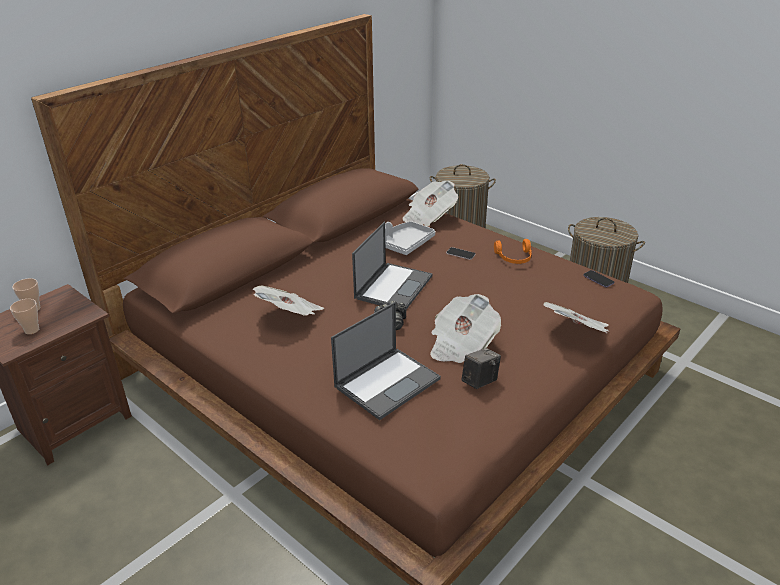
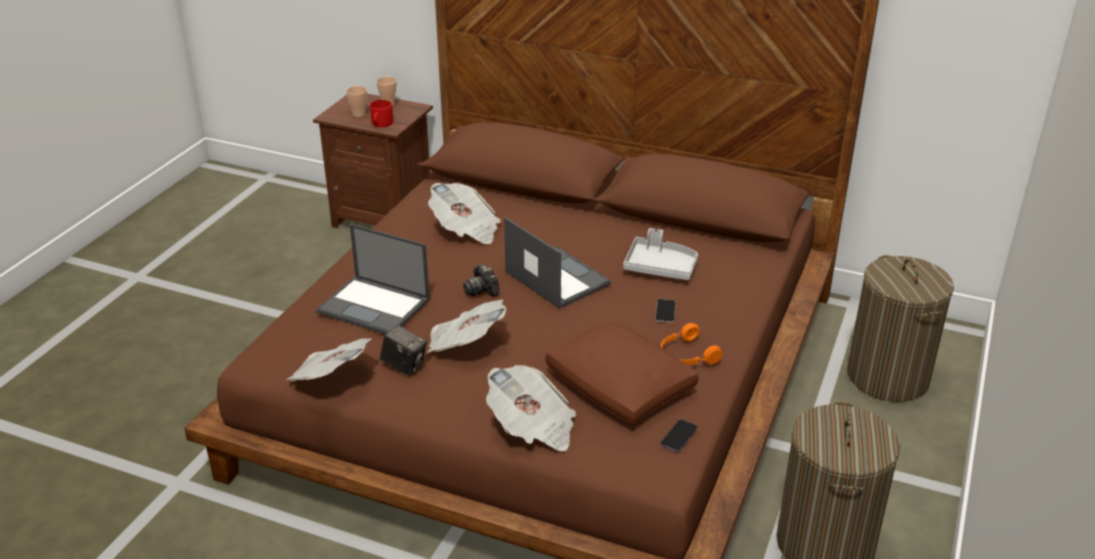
camera: 70 degrees right, 0 degrees up
laptop [352,222,432,310] -> laptop turned 135 degrees counterclockwise [504,217,611,309]
newspaper [402,181,458,226] -> newspaper moved to [287,338,372,381]
none -> red mug [370,100,393,127]
none -> brown pillow [545,319,699,424]

